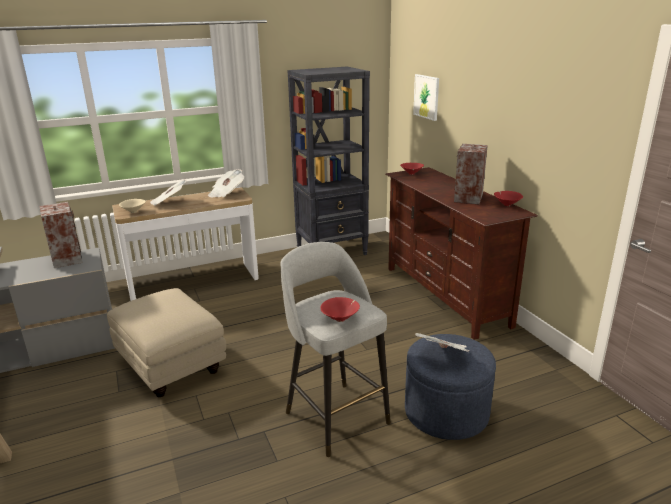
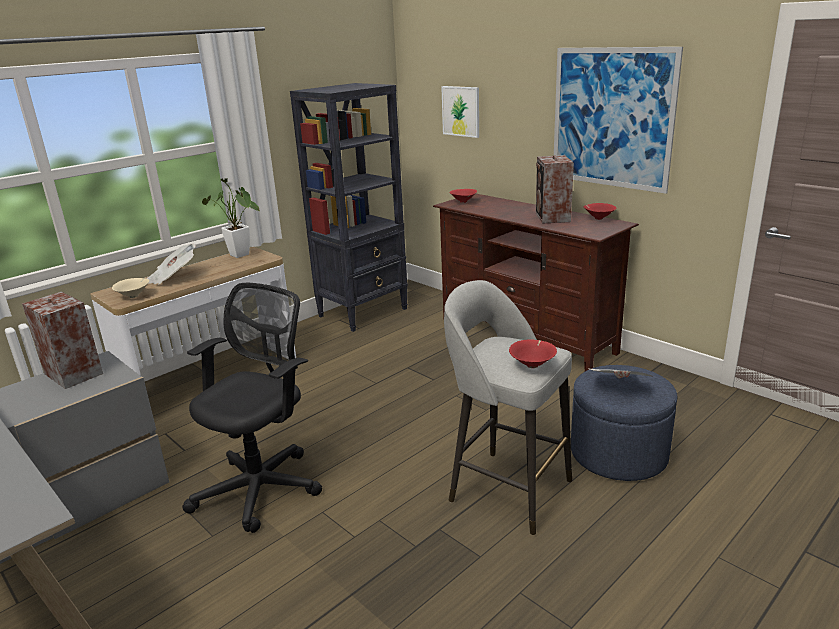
camera: 20 degrees left, 0 degrees up
beige ottoman [107,288,226,397] -> black office chair [182,283,322,533]
newspaper [208,169,244,197] -> potted plant [202,178,260,258]
none -> picture [554,47,683,194]

